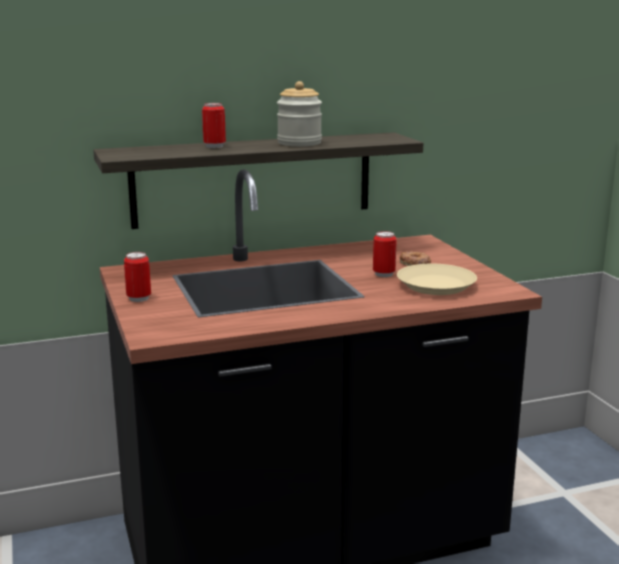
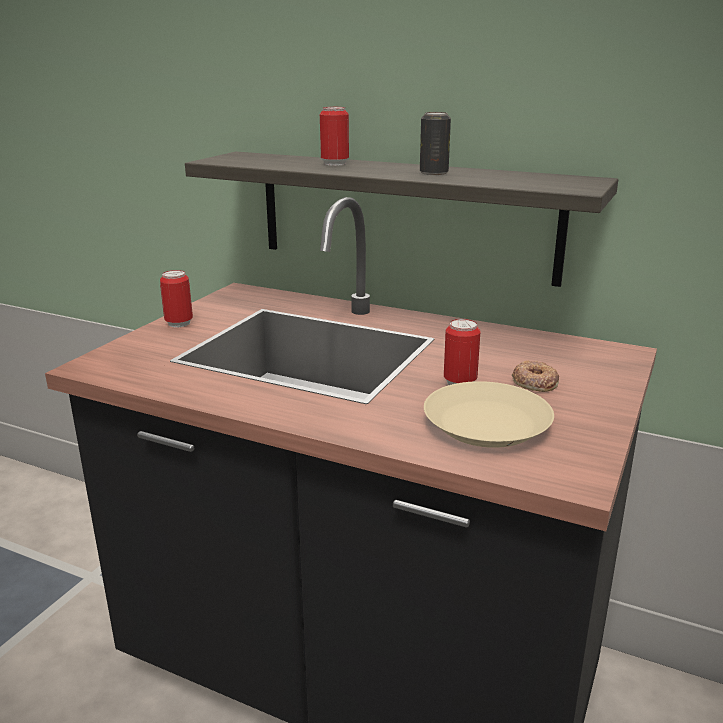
camera: 45 degrees right, 5 degrees up
jar [277,81,322,146] -> can [420,112,451,175]

